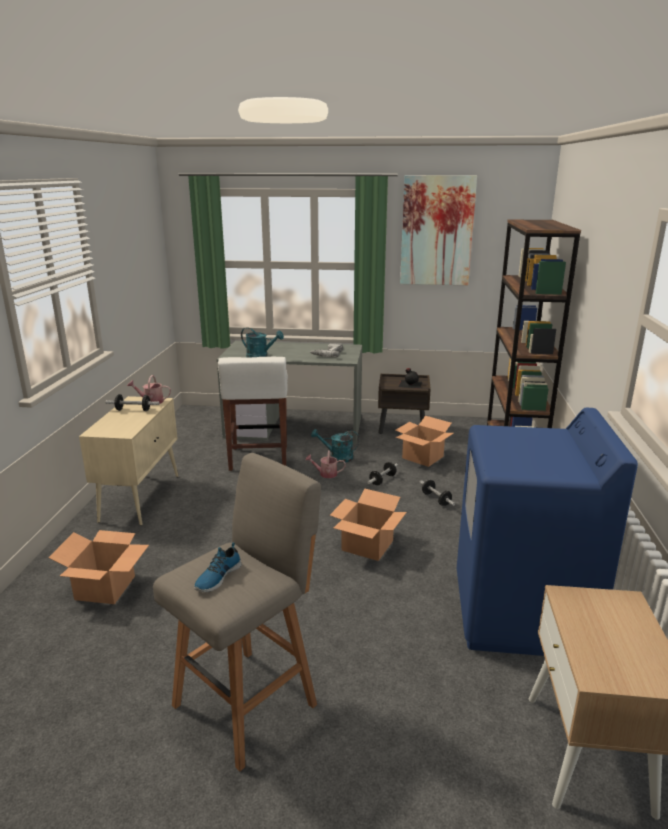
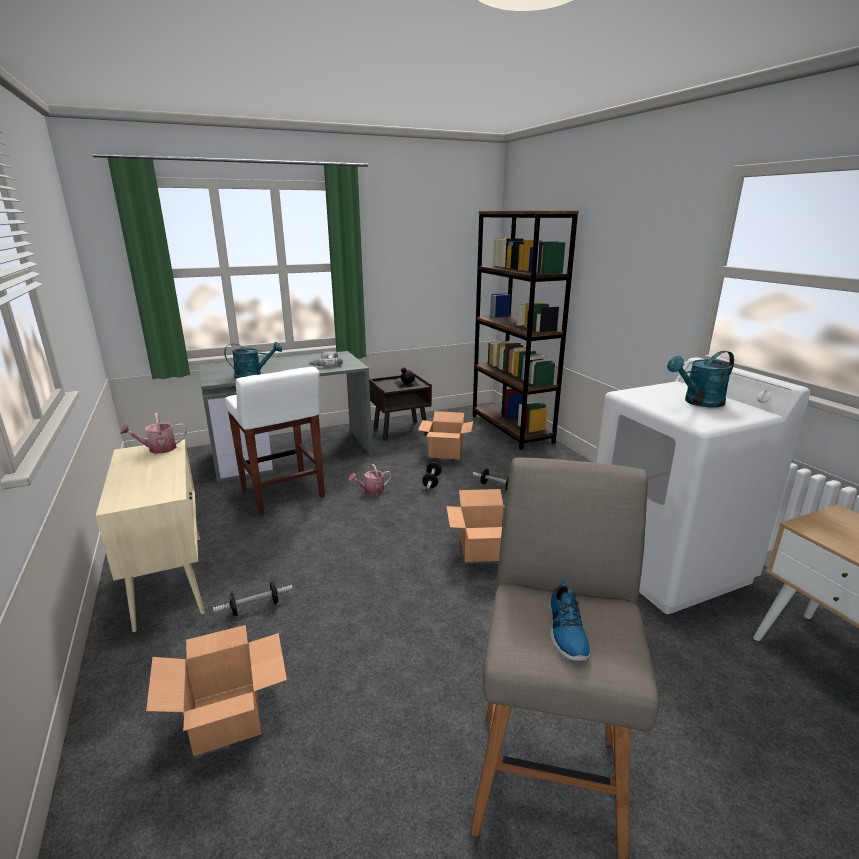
camera: 30 degrees left, 0 degrees up
dumbbell [105,394,160,411] -> dumbbell moved to [213,581,293,616]
turquoise watering can [311,429,359,463] -> turquoise watering can moved to [667,351,734,407]
picture [400,175,477,285] -> none
blue washing machine [457,408,638,656] -> white washing machine [596,357,810,614]

